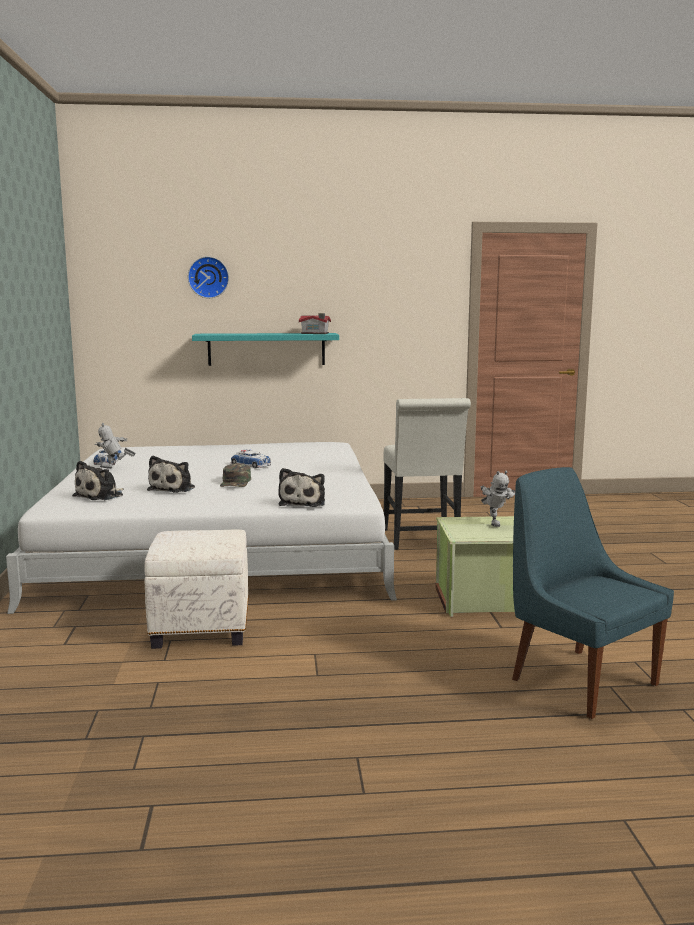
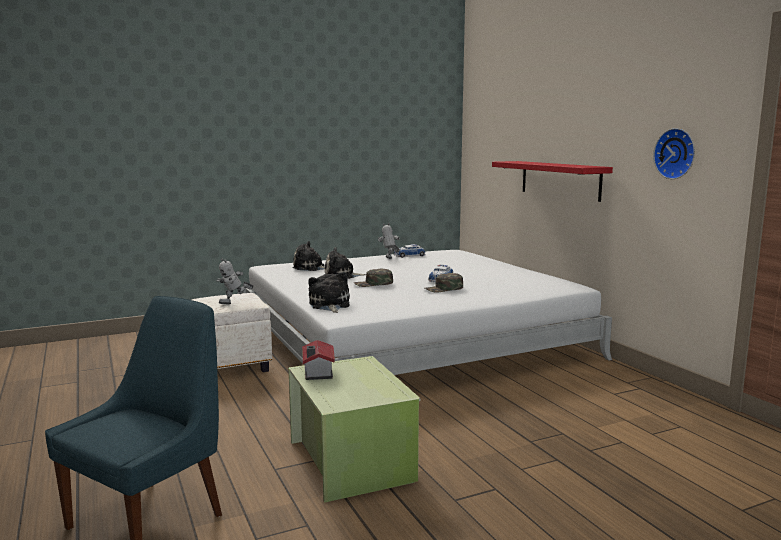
camera: 70 degrees right, 0 degrees up
wall clock [188,256,229,298] -> wall clock moved to [653,128,695,179]
turquoise shelf [192,333,339,366] -> red shelf [492,161,613,202]
plush toy [278,468,325,507] -> plush toy turned 90 degrees clockwise [308,272,350,313]
toy house [299,313,331,334] -> toy house moved to [302,340,335,380]
white chair [383,398,471,550] -> none
toy robot [480,471,515,527] -> toy robot moved to [217,258,253,304]
none -> green cap [425,273,463,293]

